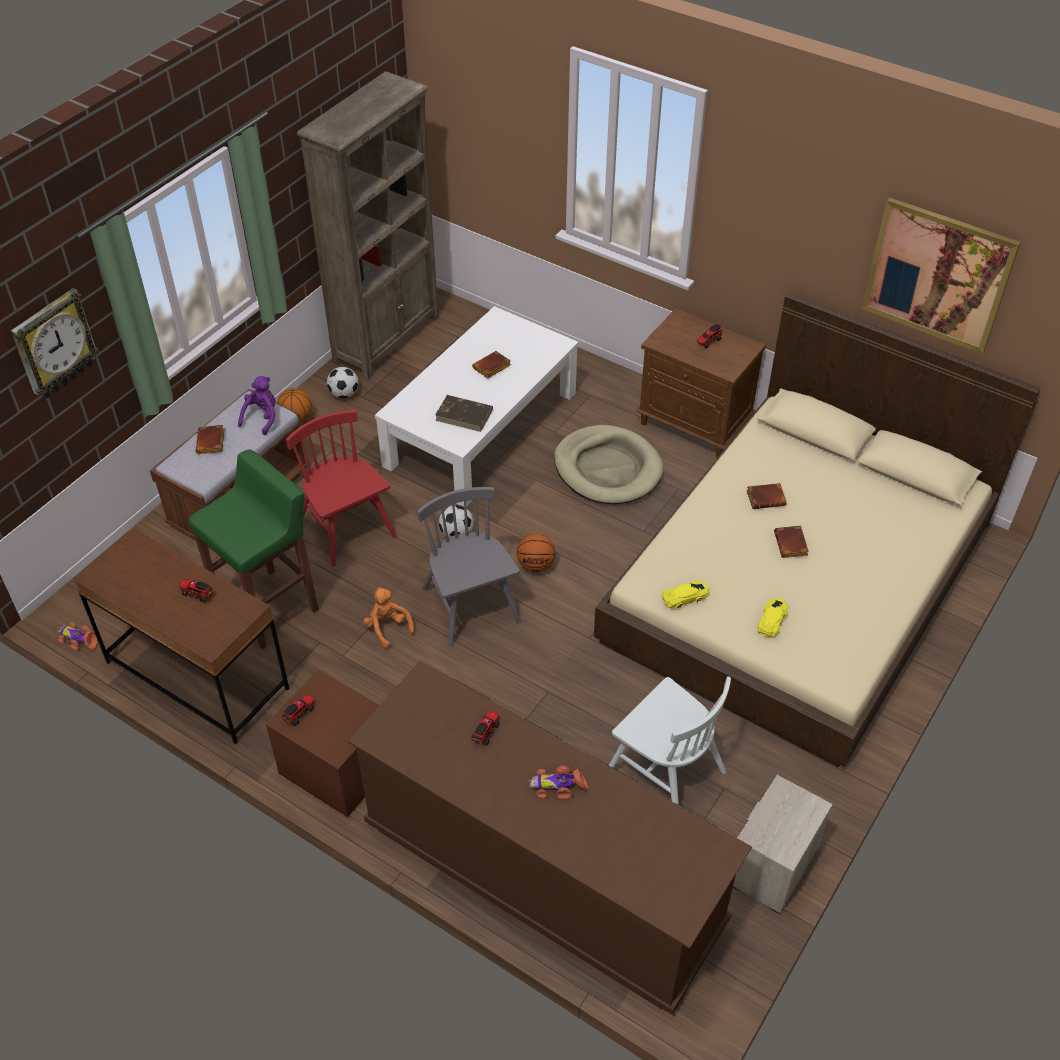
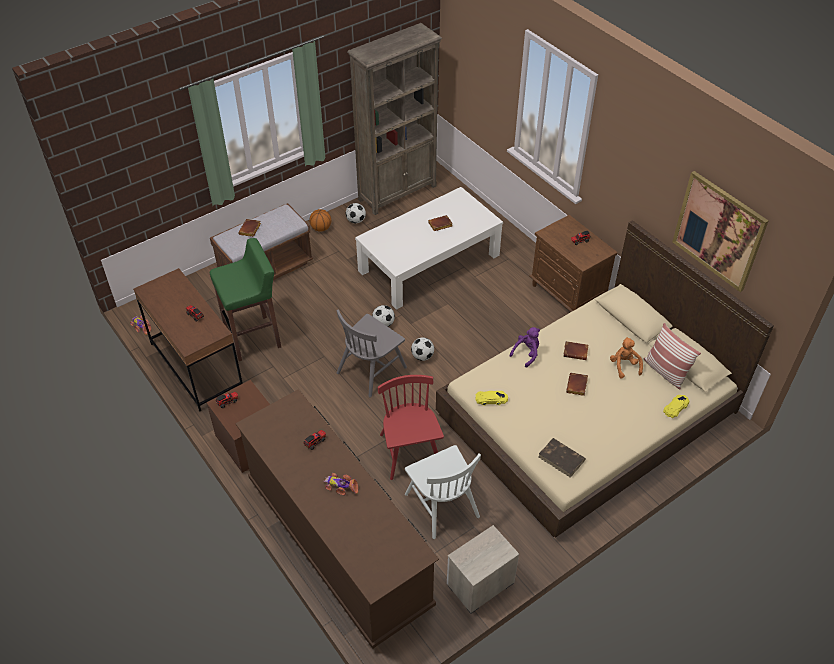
camera: 20 degrees right, 0 degrees up
wall clock [11,288,99,398] -> none
purple plush toy [238,376,276,435] -> purple plush toy moved to [510,327,540,368]
red chair [286,410,397,567] -> red chair moved to [378,375,444,480]
orange plush toy [363,587,414,648] -> orange plush toy moved to [610,337,643,379]
grey chair [417,487,521,646] -> grey chair turned 135 degrees counterclockwise [337,309,407,397]
brown book [435,395,493,432] -> brown book moved to [539,438,586,478]
basketball [517,534,555,573] -> football [411,338,434,361]
beige dog bed [554,425,663,504] -> none
yellow toy car [758,598,788,637] -> yellow toy car moved to [663,395,689,418]
none -> pillow [644,323,701,390]

